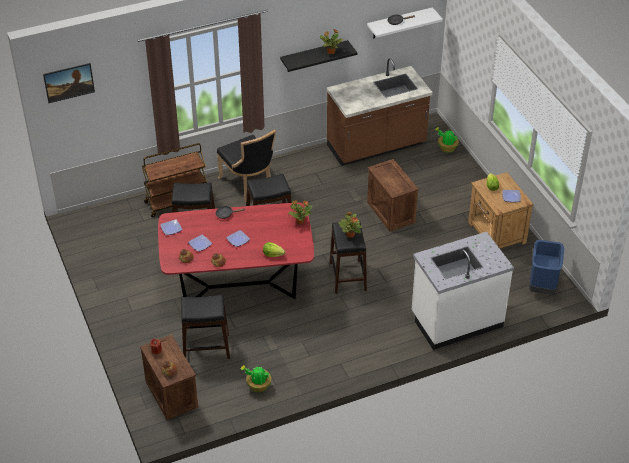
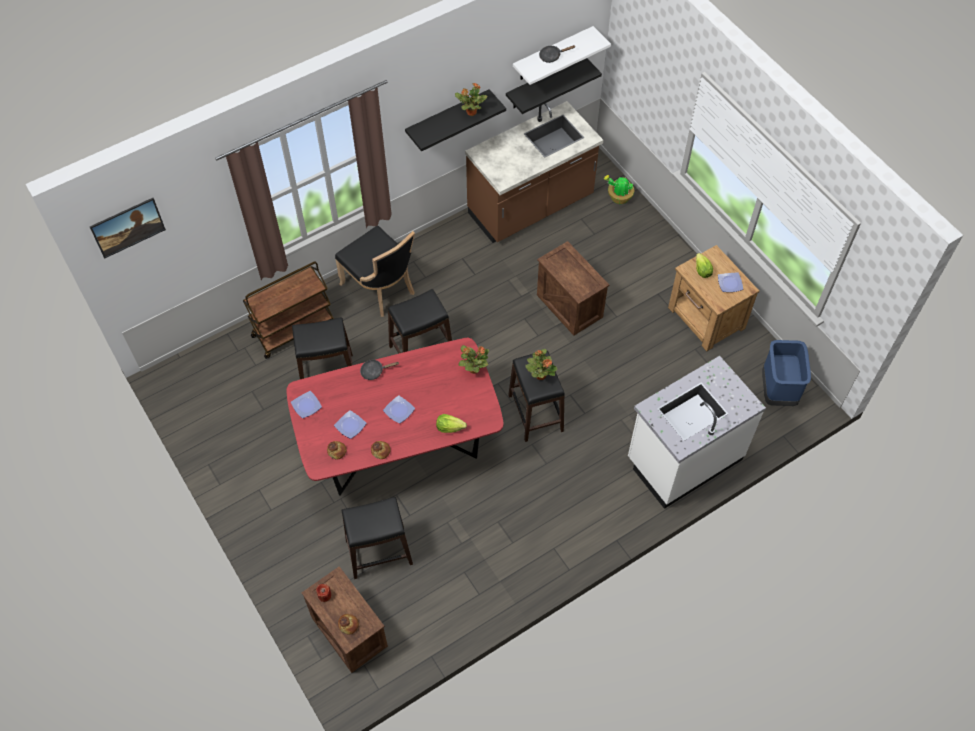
camera: 10 degrees left, 15 degrees up
potted plant [241,365,271,392] -> none
none -> black shelf [506,58,602,114]

